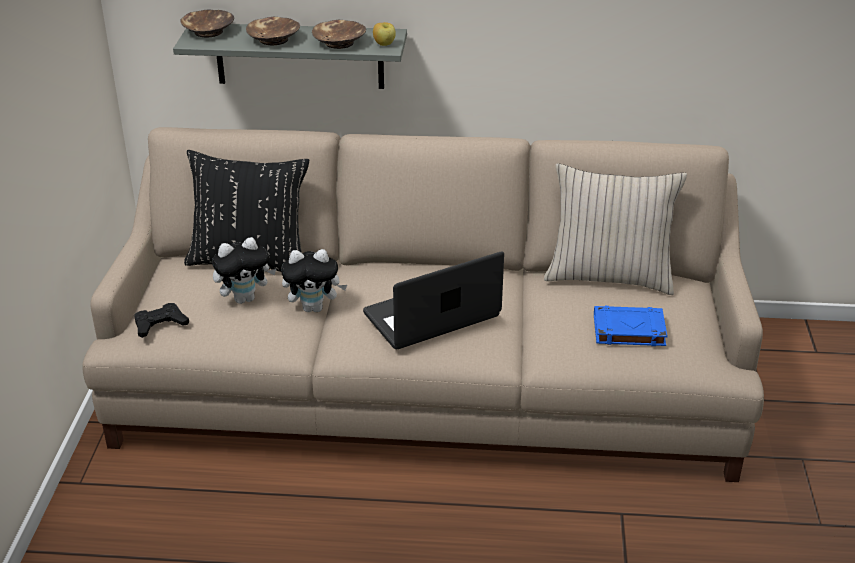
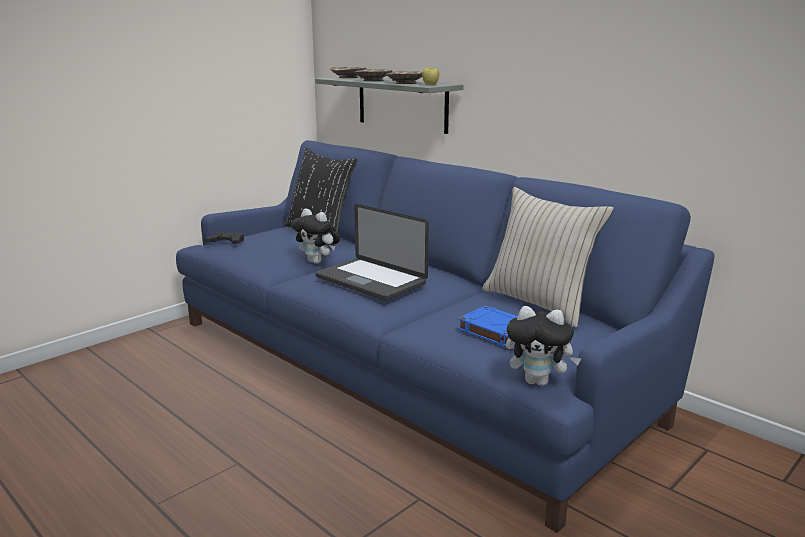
camera: 40 degrees right, 15 degrees down
beige sofa [82,127,764,482] -> blue sofa [176,140,715,533]
plush toy [212,237,276,304] -> plush toy moved to [506,306,582,386]
laptop [363,251,504,349] -> laptop turned 150 degrees counterclockwise [315,204,429,301]

